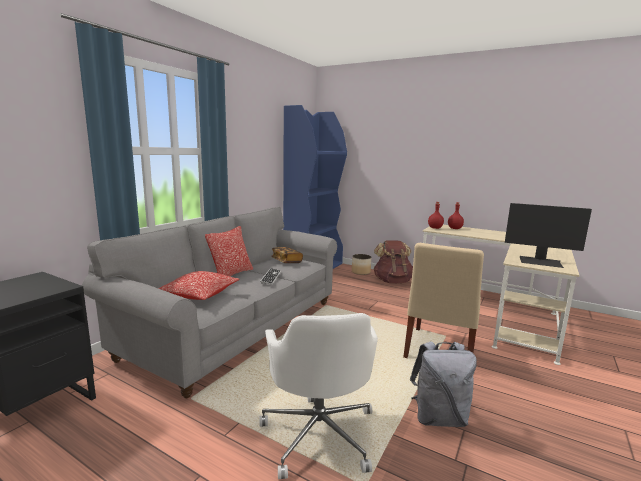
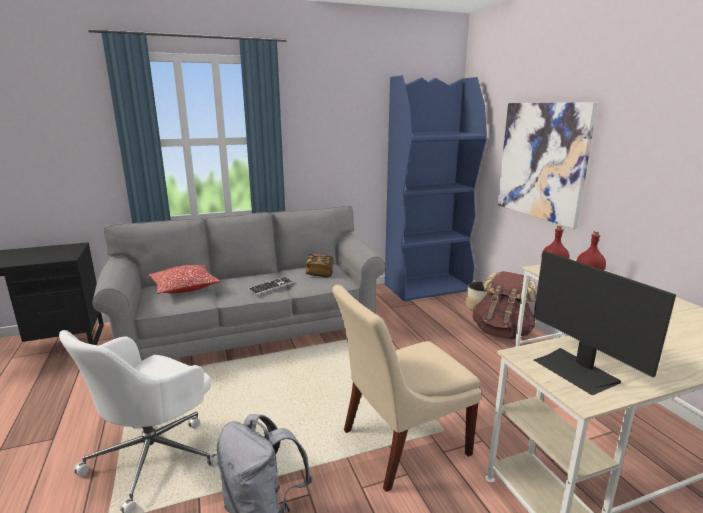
camera: 40 degrees right, 5 degrees up
pillow [205,226,253,276] -> none
none -> picture [497,102,598,229]

